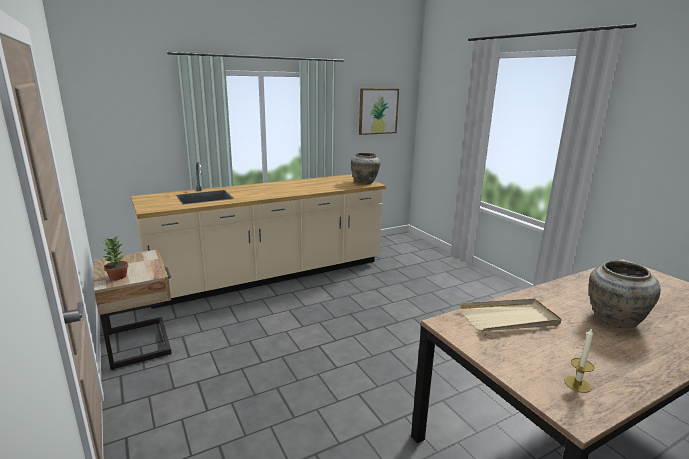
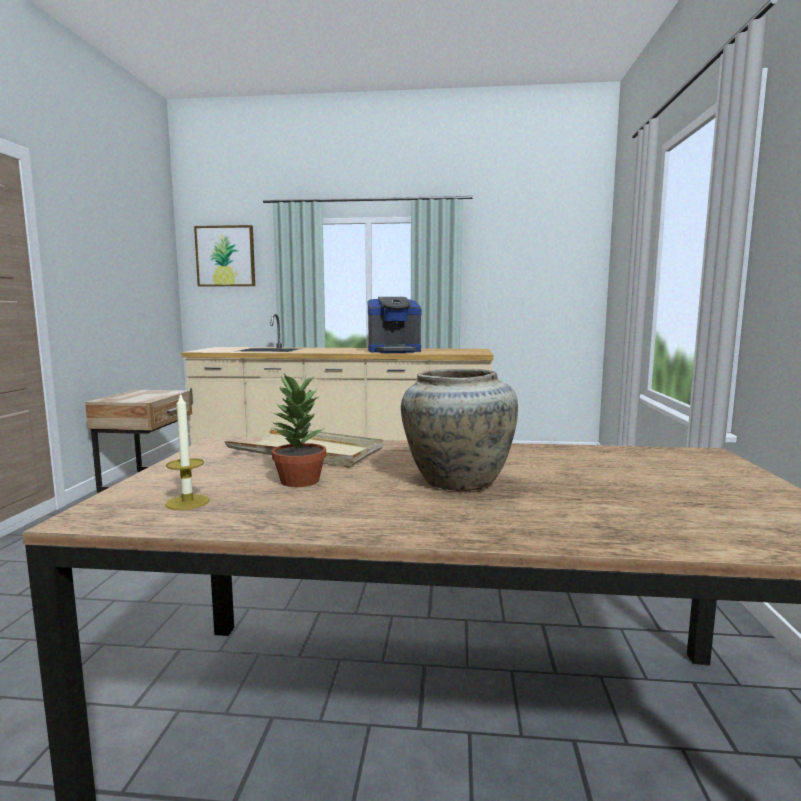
camera: 35 degrees right, 10 degrees down
potted plant [102,236,128,280] -> potted plant moved to [272,374,326,487]
beige vase [351,153,380,184] -> none
picture [359,88,399,135] -> picture moved to [194,225,255,286]
none -> coffee machine [368,297,421,353]

